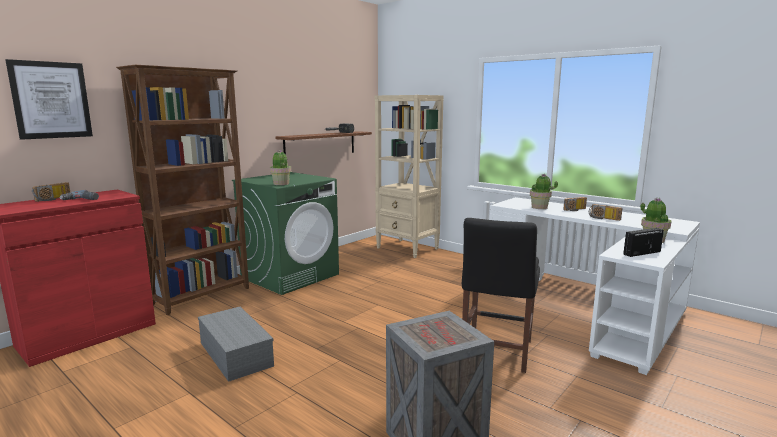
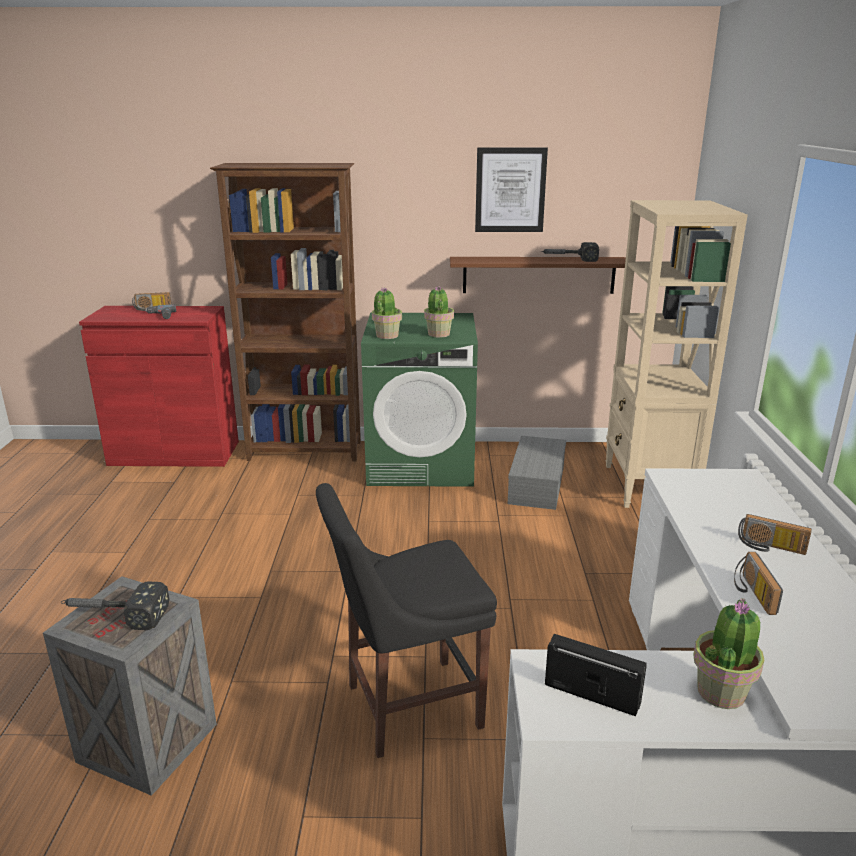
camera: 50 degrees right, 10 degrees up
picture [5,59,93,140] -> picture moved to [475,147,548,232]
grey storage box [198,306,274,382] -> grey storage box moved to [508,436,566,510]
potted plant [530,174,558,209] -> potted plant moved to [424,286,454,338]
none -> hammer [61,581,169,630]

